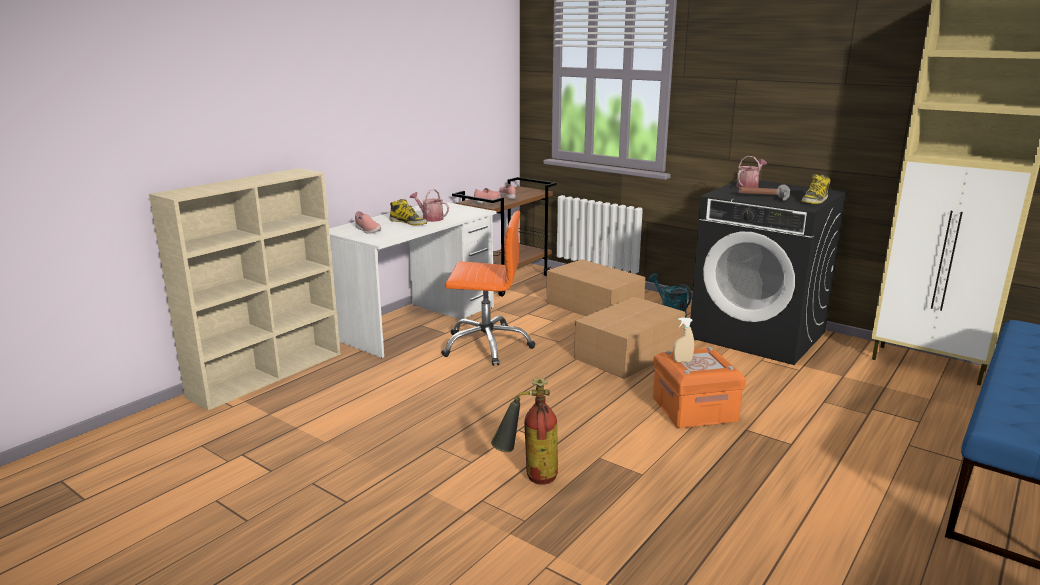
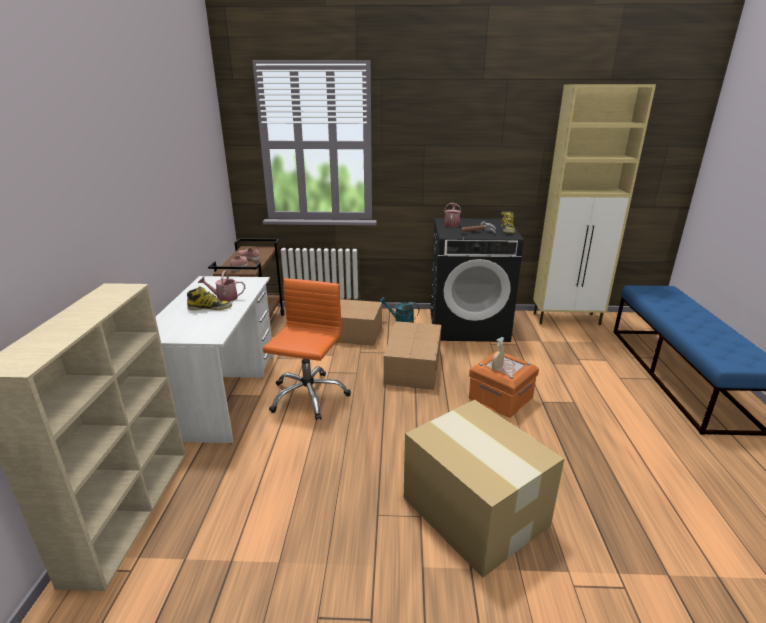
camera: 35 degrees left, 5 degrees up
pink shoe [355,211,381,234] -> none
orange office chair [441,211,535,366] -> orange office chair turned 45 degrees counterclockwise [263,278,351,420]
fire extinguisher [491,378,558,485] -> cardboard box [404,400,565,578]

